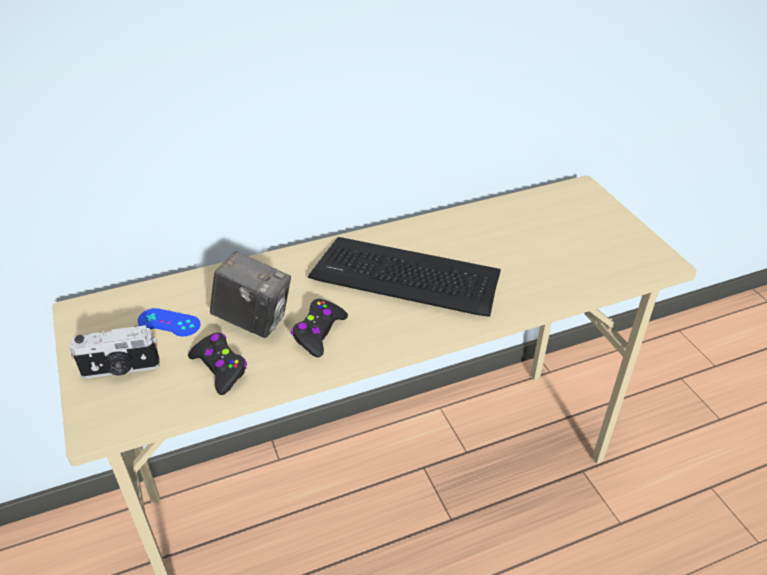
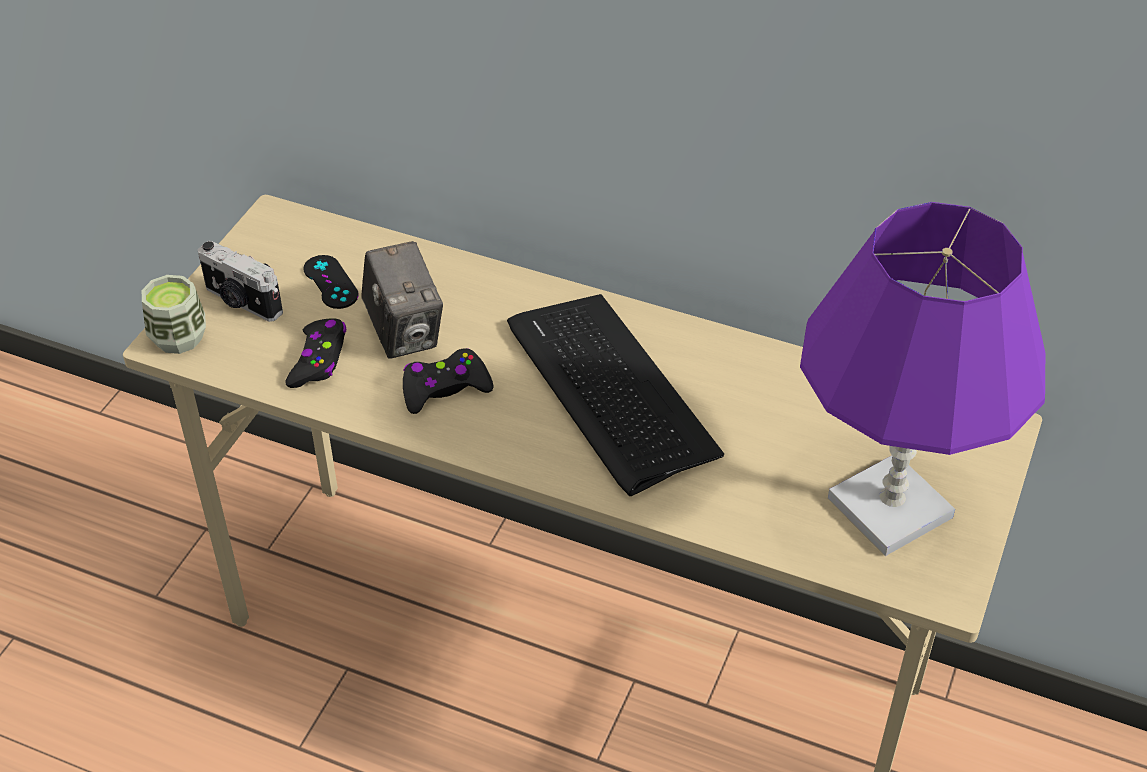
camera: 45 degrees right, 5 degrees up
blue game controller [138,308,200,336] -> black game controller [303,255,359,309]
none -> cup [142,275,206,354]
none -> purple table lamp [800,202,1045,556]

